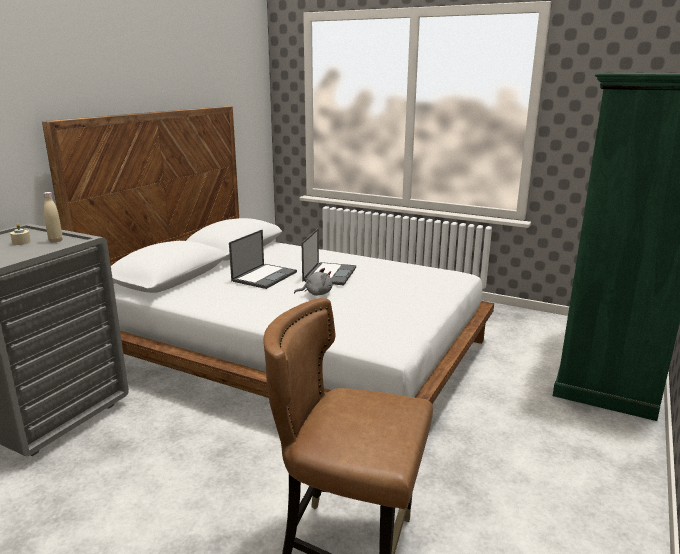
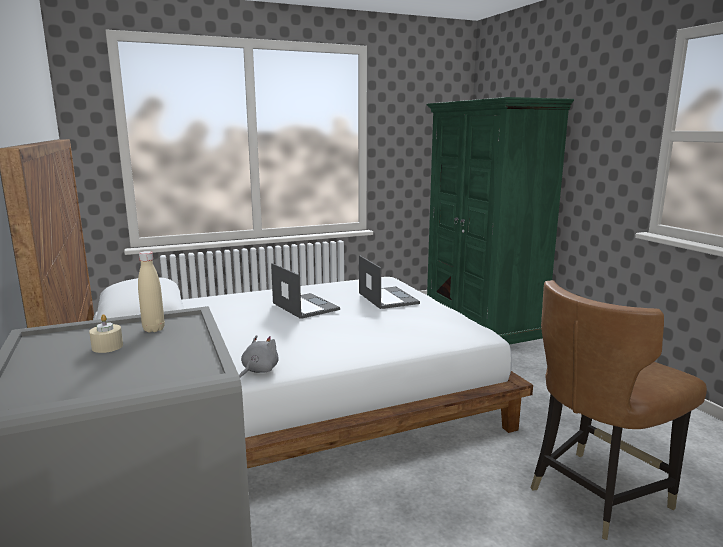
camera: 50 degrees left, 5 degrees down
laptop [229,230,297,289] -> laptop moved to [359,255,420,309]
grey plush toy [294,268,332,296] -> grey plush toy moved to [239,335,279,377]

